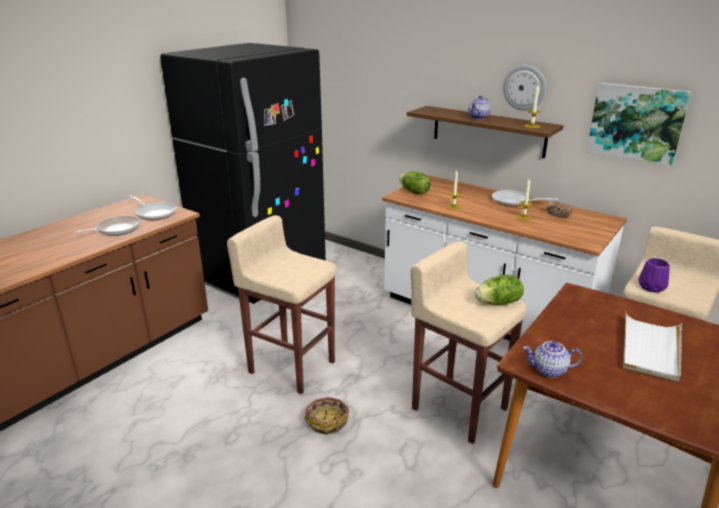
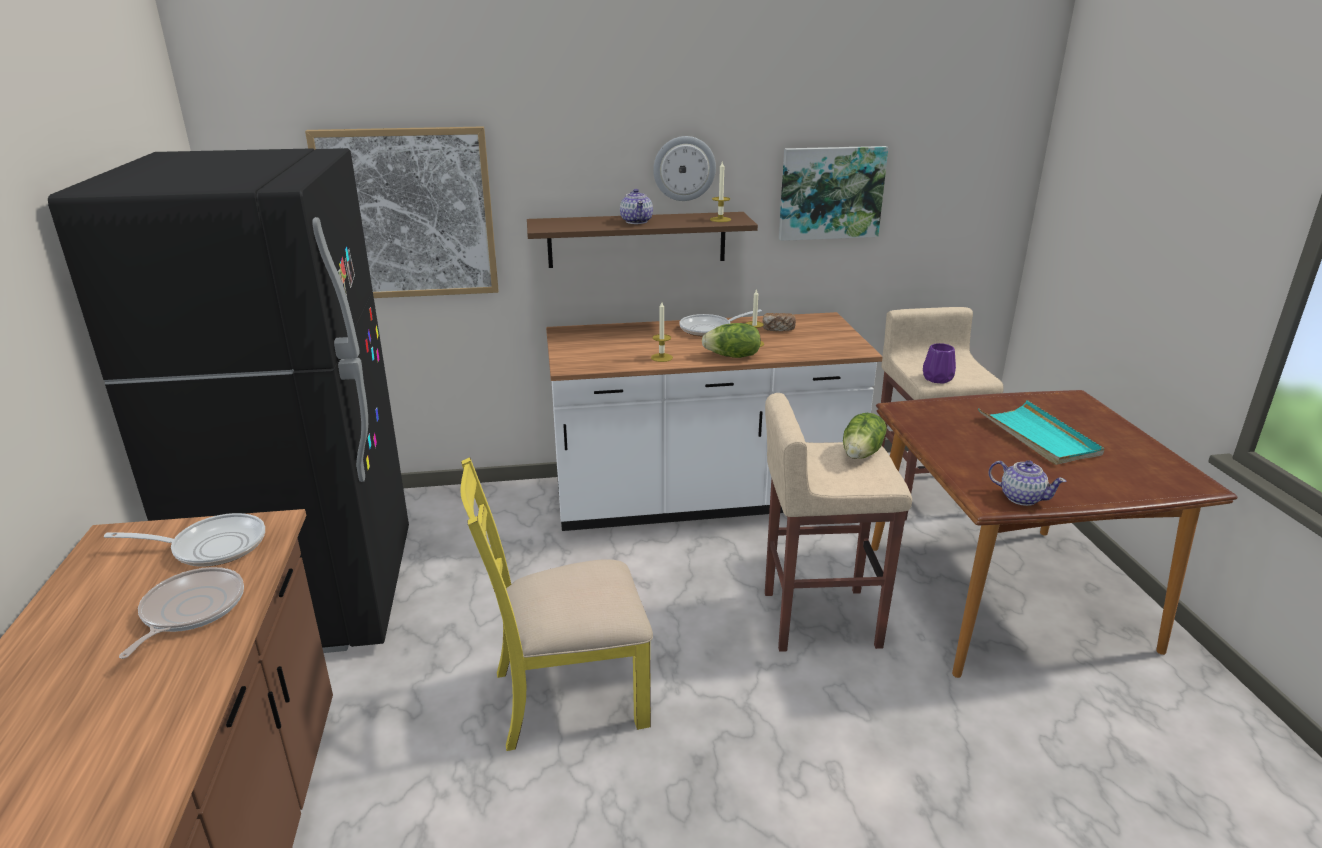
camera: 45 degrees left, 0 degrees up
beige stool [227,215,337,394] -> yellow chair [460,457,653,751]
basket [305,397,349,435] -> none
lettuce [399,171,431,194] -> lettuce moved to [702,323,761,358]
teapot [523,341,582,378] -> teapot turned 105 degrees counterclockwise [988,460,1066,506]
white tray [623,311,682,382] -> turquoise tray [978,400,1105,465]
none -> picture [305,126,498,298]

